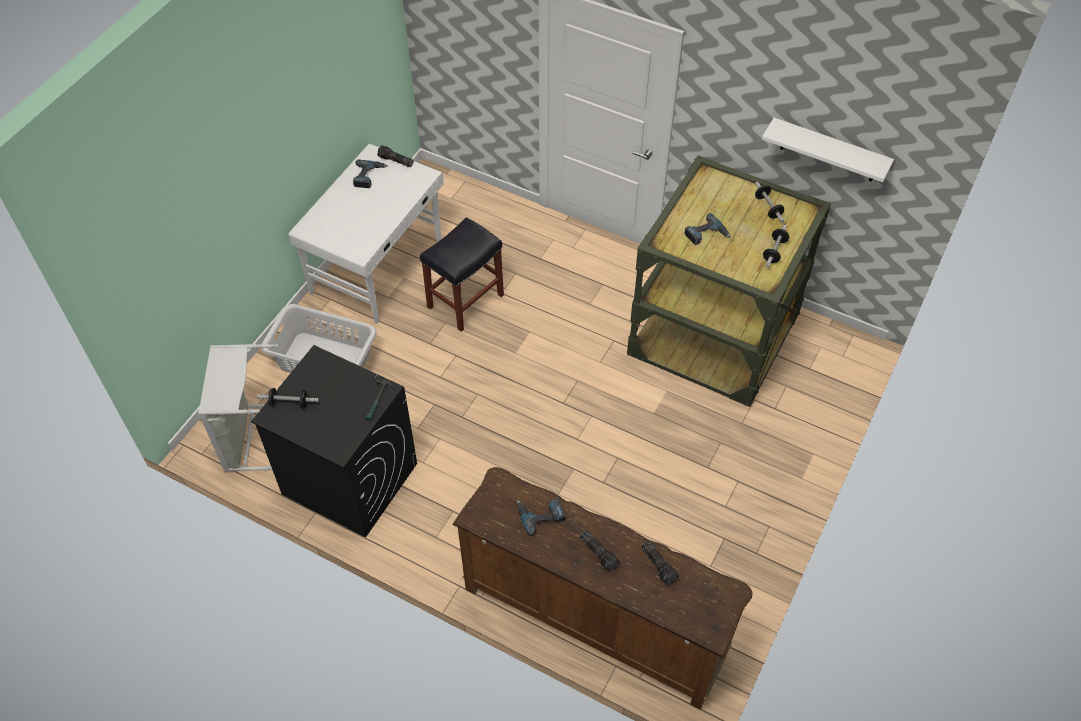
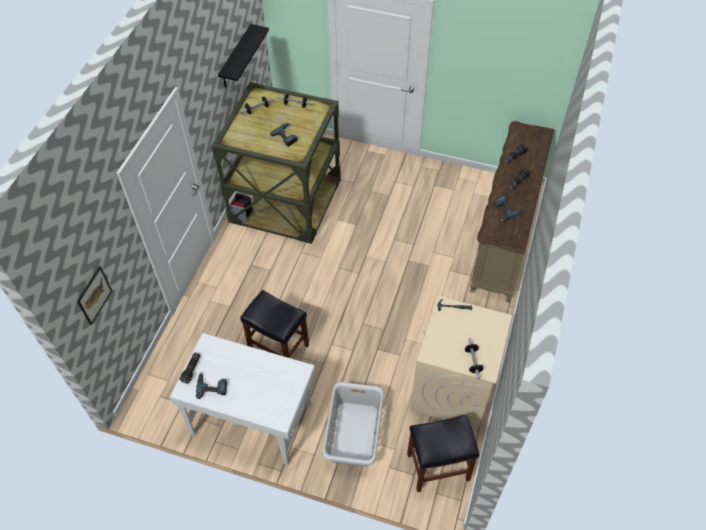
camera: 100 degrees left, 0 degrees up
grey laundry basket [198,344,278,471] -> black stool [407,414,479,492]
black washing machine [251,345,417,538] -> beige washing machine [410,296,512,430]
white shelf [762,118,894,182] -> black shelf [218,24,269,88]
none -> picture [77,266,112,325]

